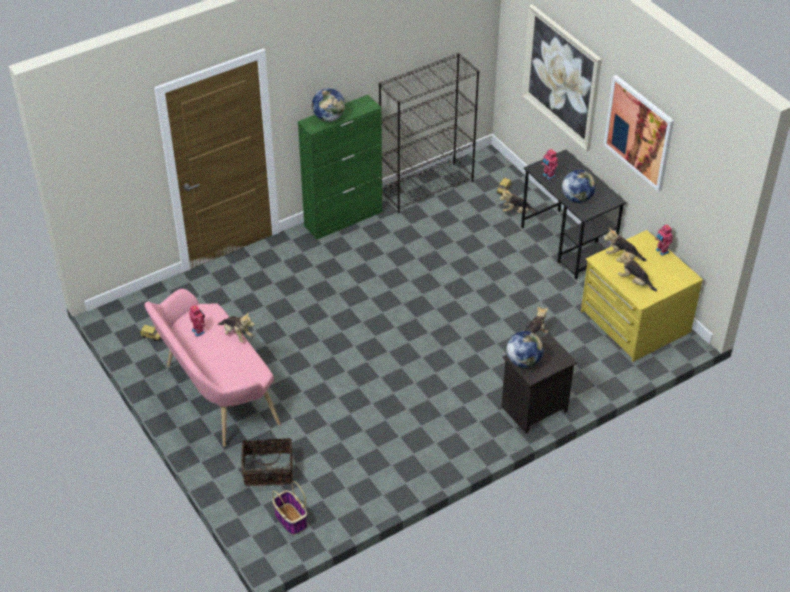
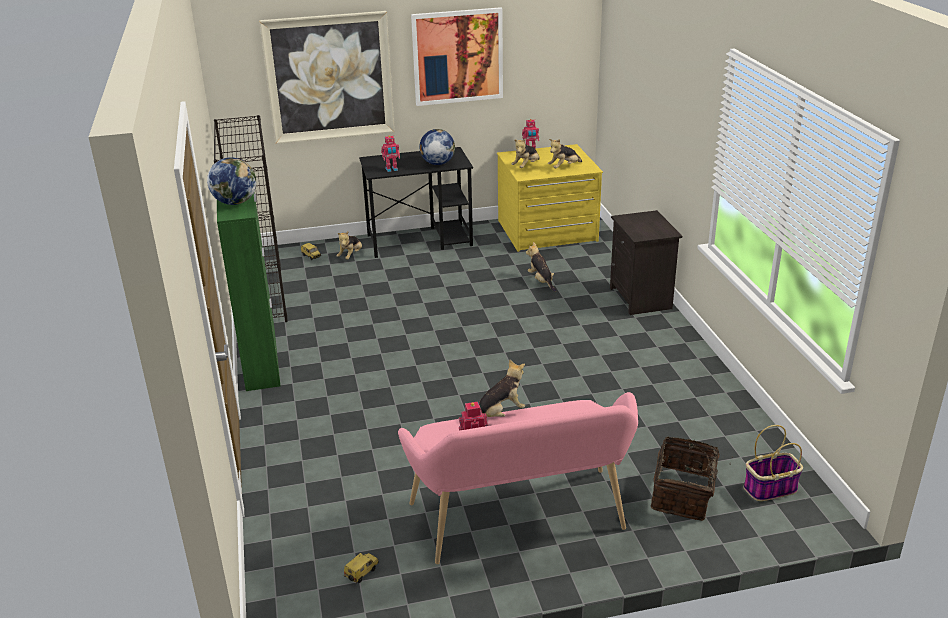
camera: 70 degrees left, 15 degrees down
globe [506,331,544,368] -> none

